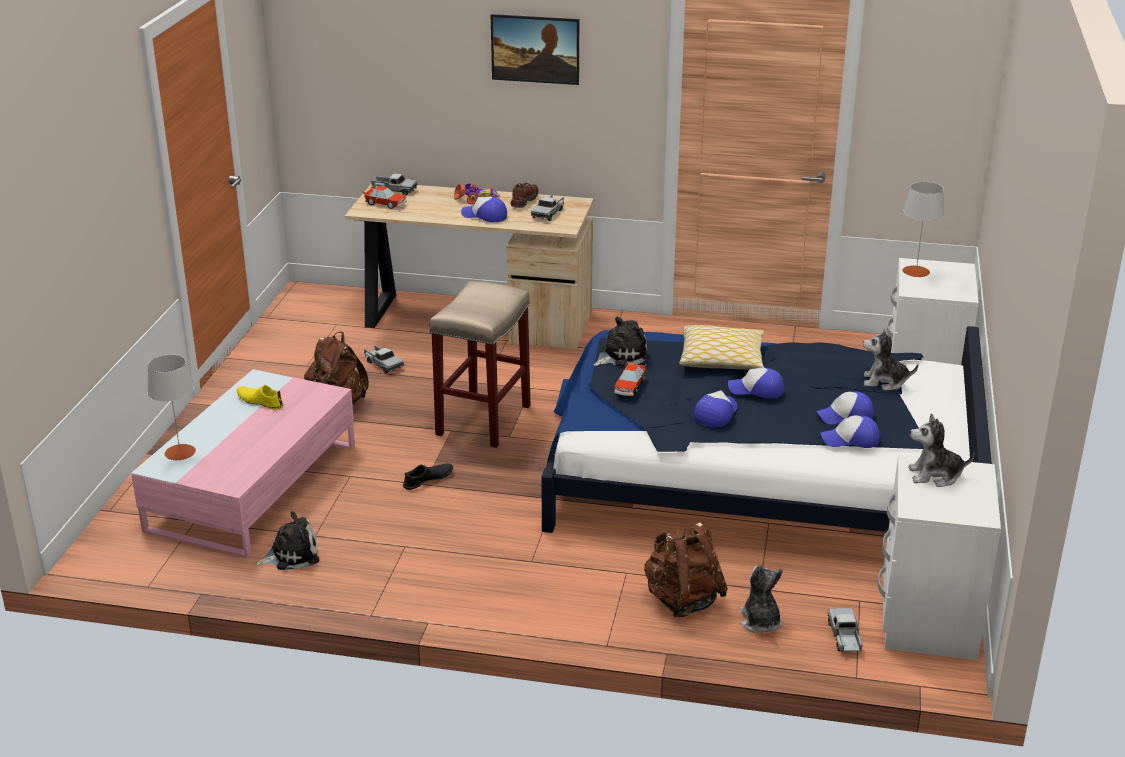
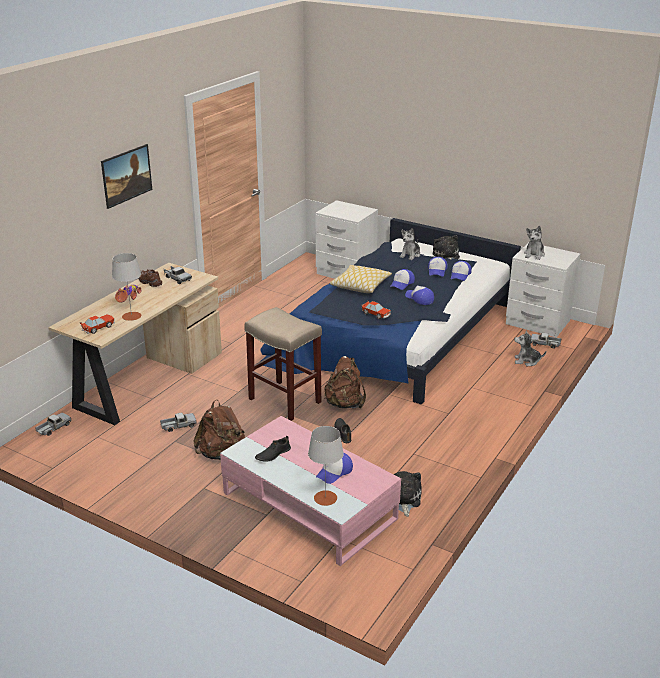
camera: 70 degrees left, 0 degrees up
yellow shoe [237,385,283,410] -> black shoe [255,436,291,462]
toy truck [371,174,418,195] -> toy truck moved to [35,413,71,436]
cap [461,197,507,222] -> cap moved to [316,453,353,484]
plush toy [593,316,650,367] -> plush toy moved to [432,235,460,260]
brown backpack [644,522,728,617] -> brown backpack moved to [324,356,366,408]
grey table lamp [903,182,945,277] -> grey table lamp moved to [112,253,141,321]

